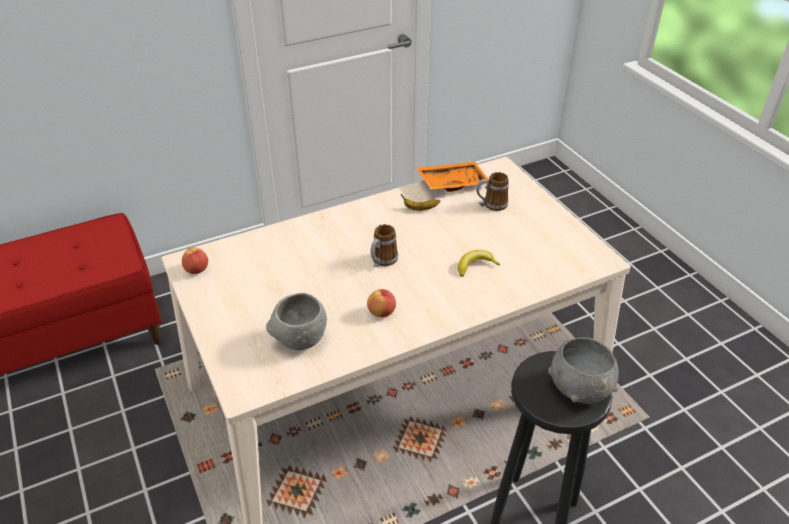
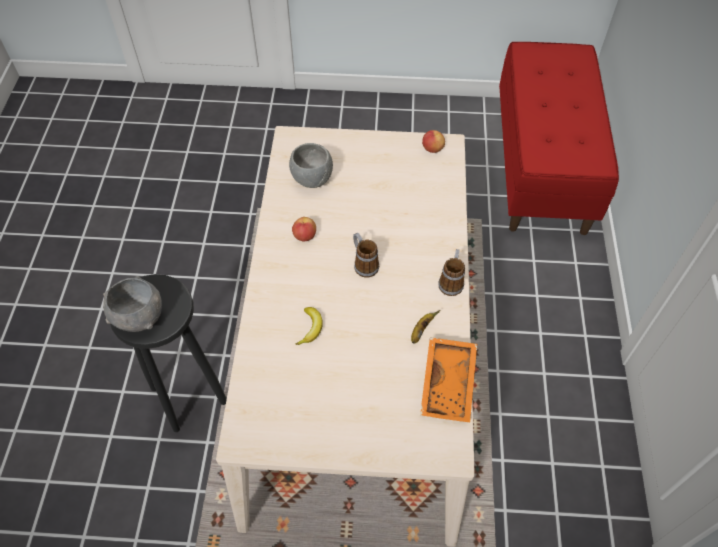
camera: 120 degrees right, 15 degrees up
mug [476,172,509,211] -> mug moved to [438,249,465,296]

